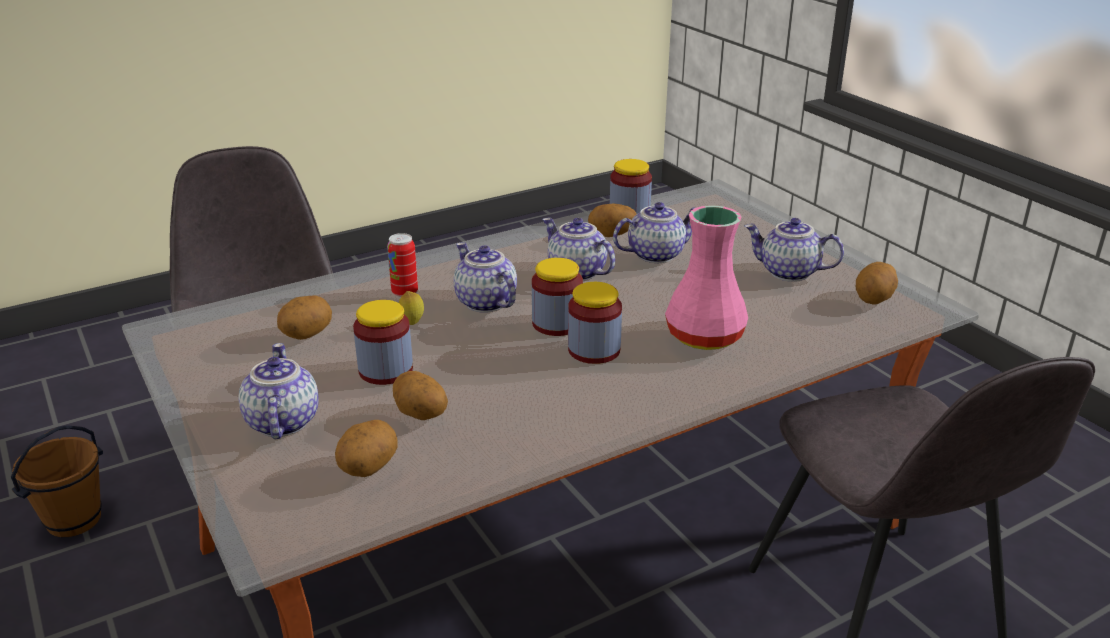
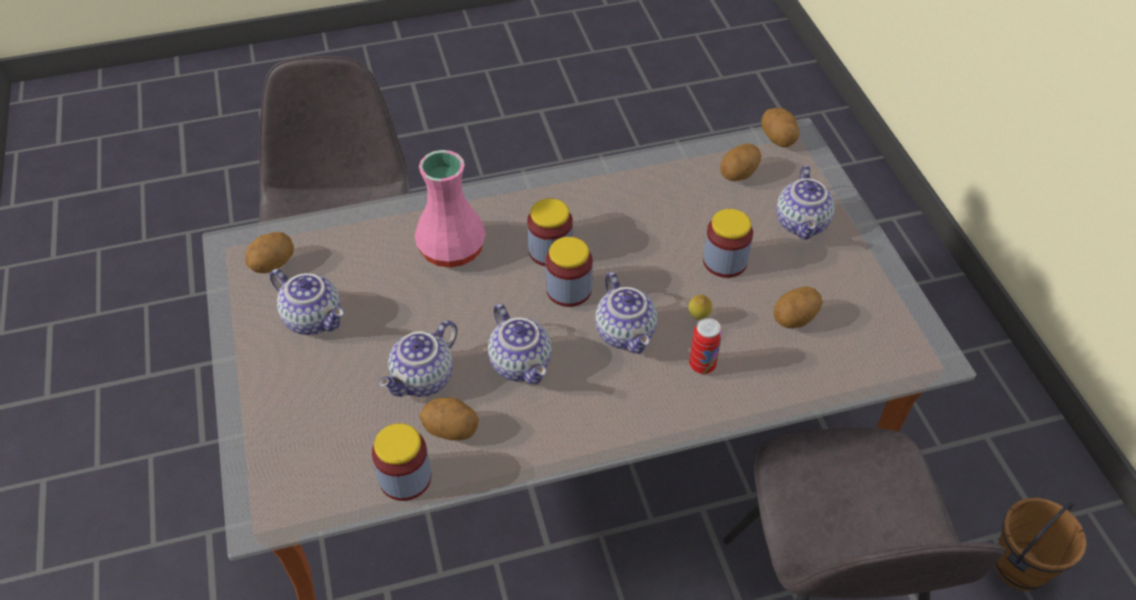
camera: 165 degrees left, 20 degrees up
potato [393,371,448,420] -> potato moved to [761,108,799,147]
teapot [613,202,695,263] -> teapot turned 45 degrees counterclockwise [378,320,458,397]

